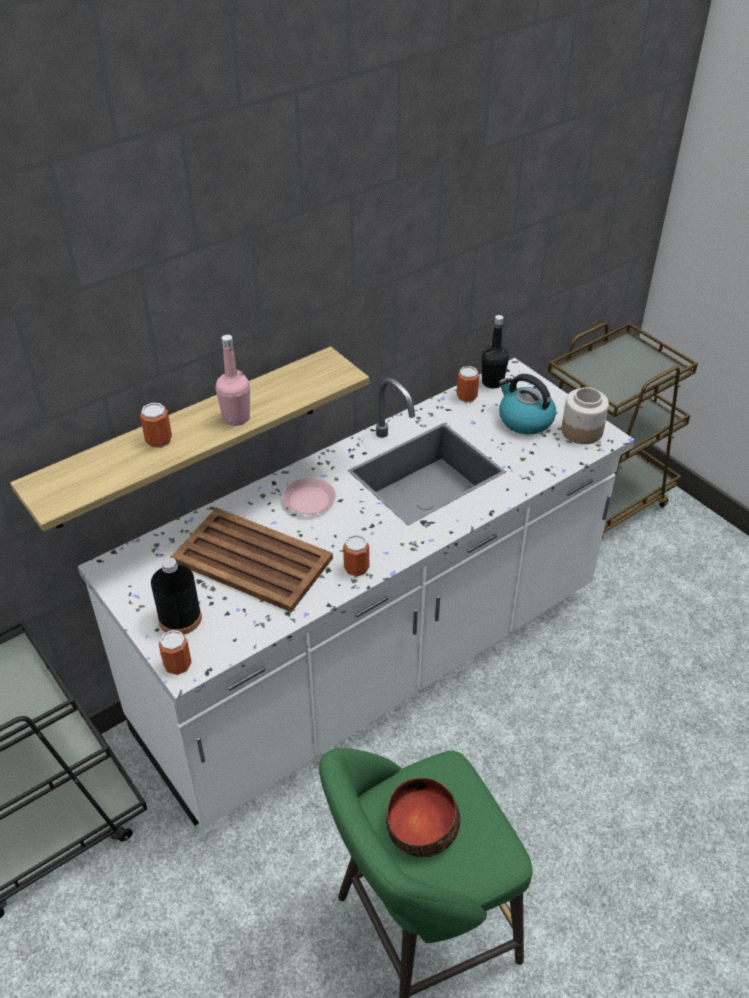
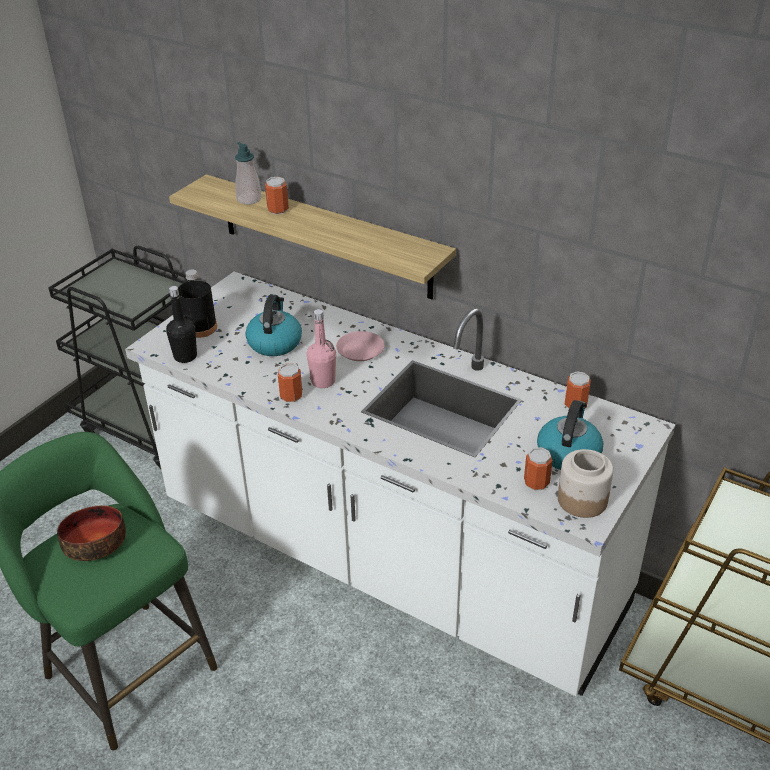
camera: 70 degrees right, 5 degrees down
can [159,630,192,675] -> can moved to [524,447,553,491]
brown tray [171,508,333,612] -> kettle [245,295,302,356]
pink bottle [215,335,250,426] -> pink bottle moved to [307,309,336,388]
black bottle [482,315,509,388] -> black bottle moved to [166,286,197,363]
none -> soap dispenser [235,142,261,205]

